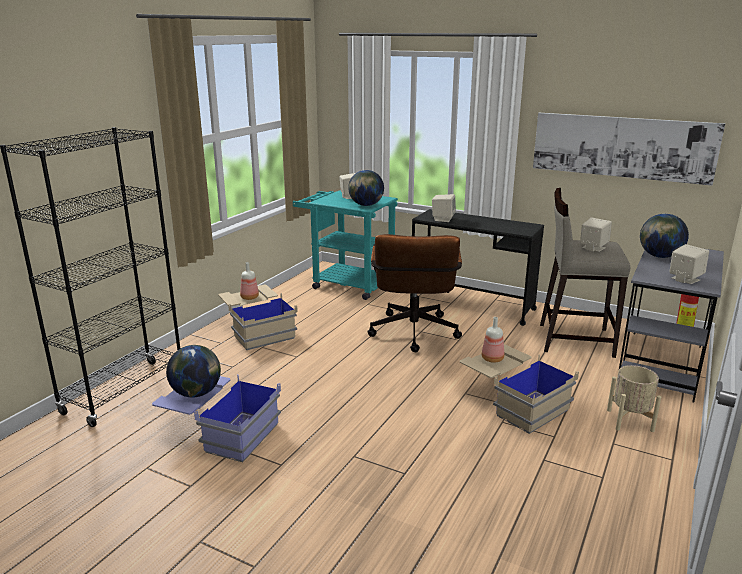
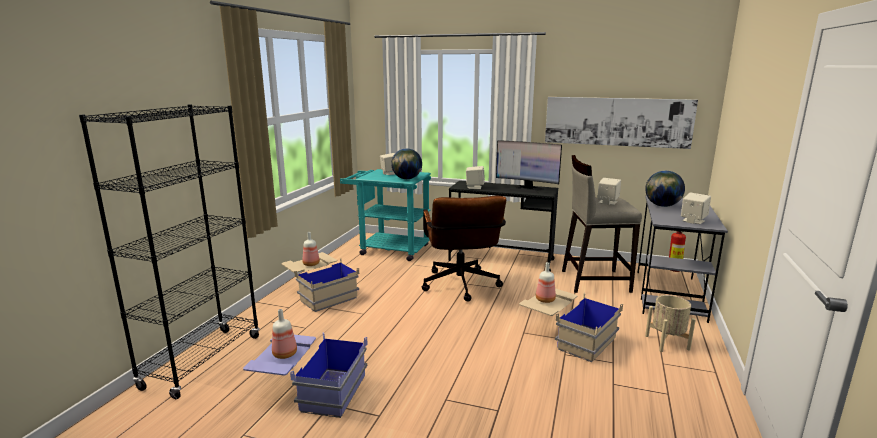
camera: 10 degrees left, 5 degrees down
globe [166,345,221,397] -> bottle [272,309,297,359]
none -> monitor [496,140,562,194]

